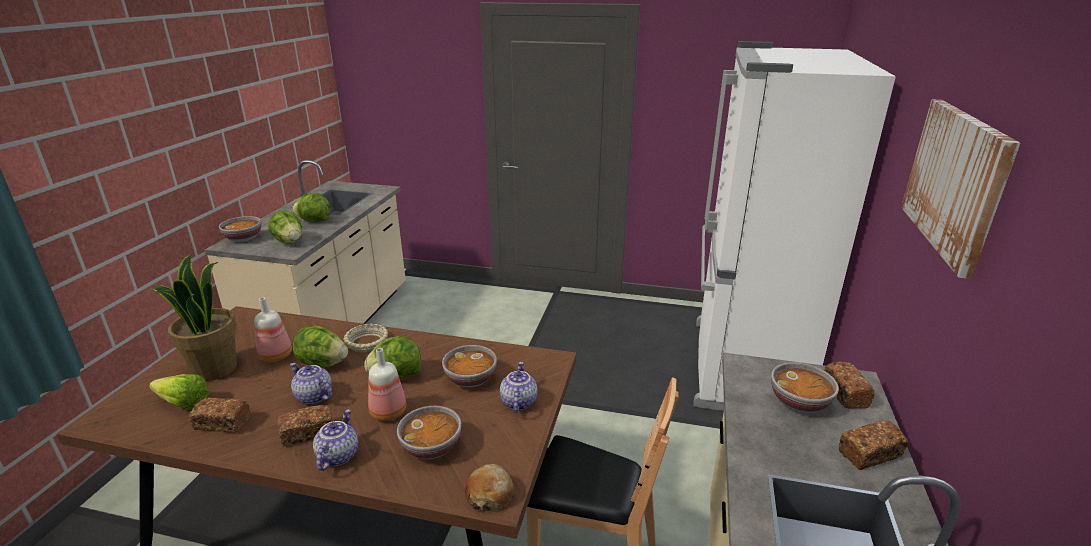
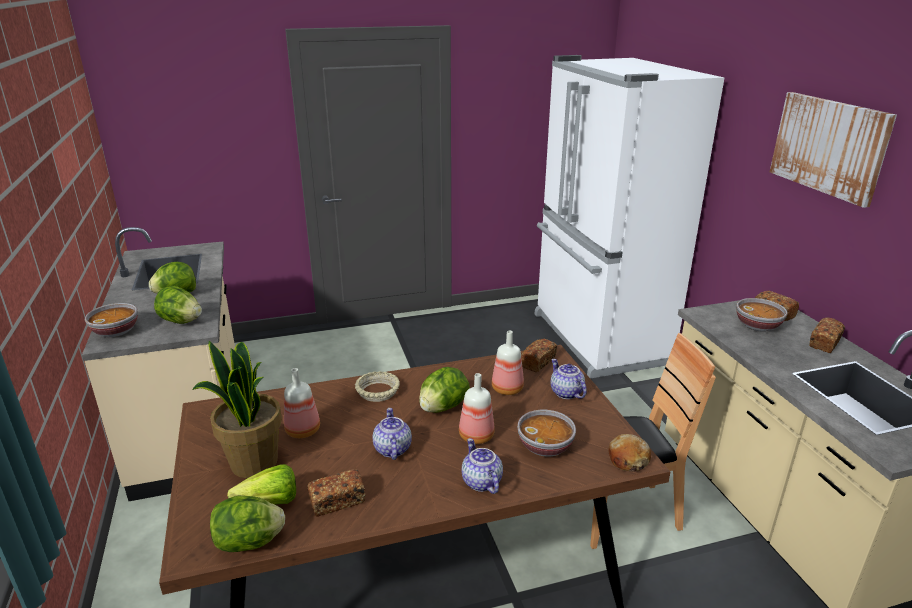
camera: 30 degrees left, 0 degrees up
bread [277,405,333,446] -> bread moved to [521,338,557,372]
teapot [290,363,332,404] -> teapot turned 75 degrees clockwise [373,408,412,460]
lettuce [293,325,348,368] -> lettuce moved to [210,495,285,552]
bowl [442,345,497,387] -> bottle [492,330,524,395]

